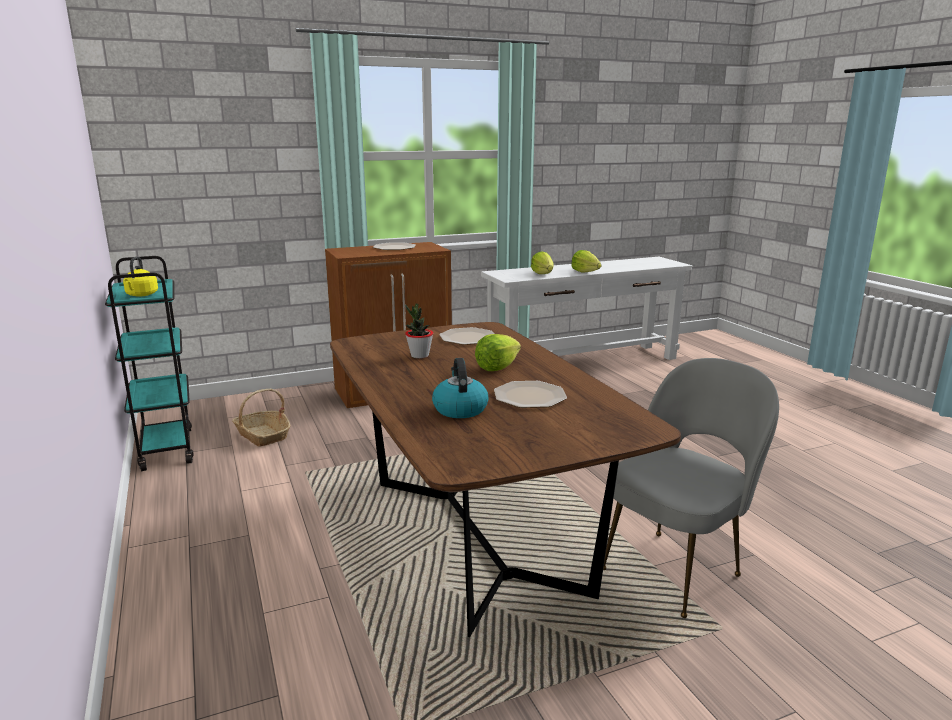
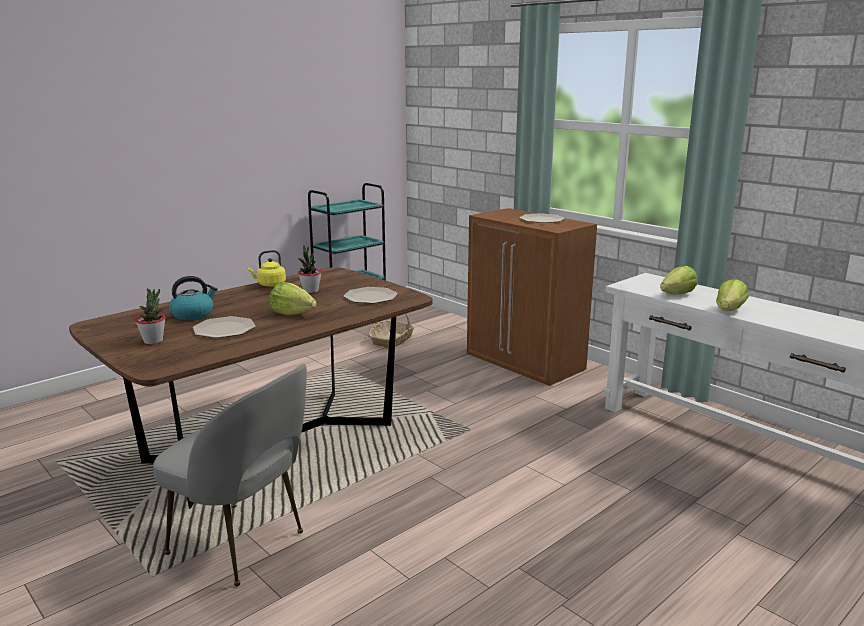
camera: 70 degrees right, 0 degrees up
yellow kettle [123,256,158,297] -> yellow kettle moved to [247,250,286,287]
none -> potted plant [135,289,166,344]

